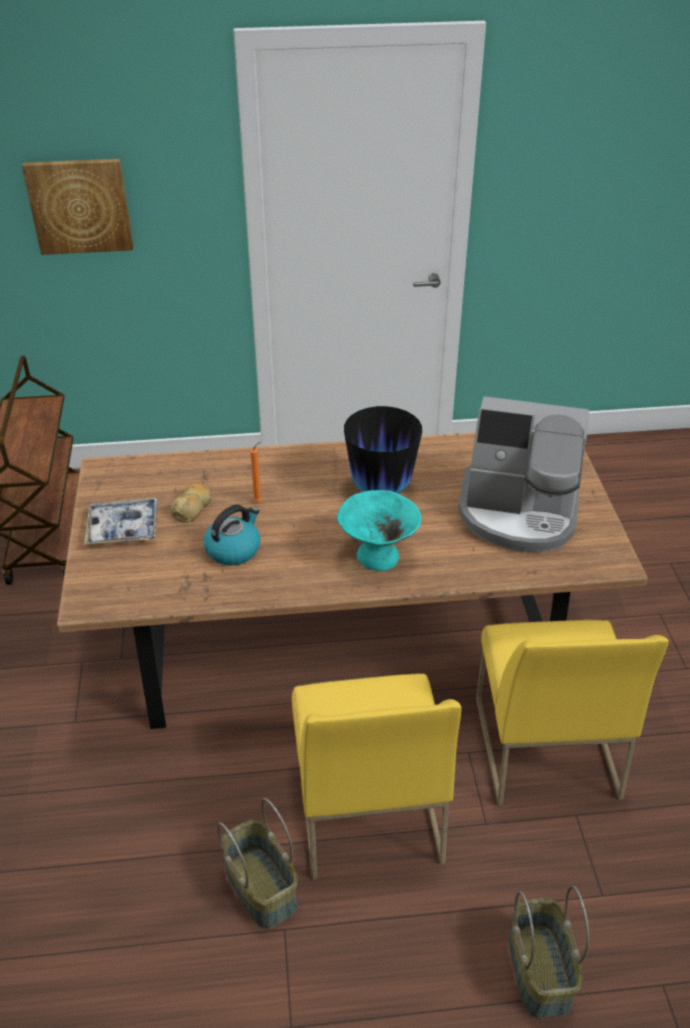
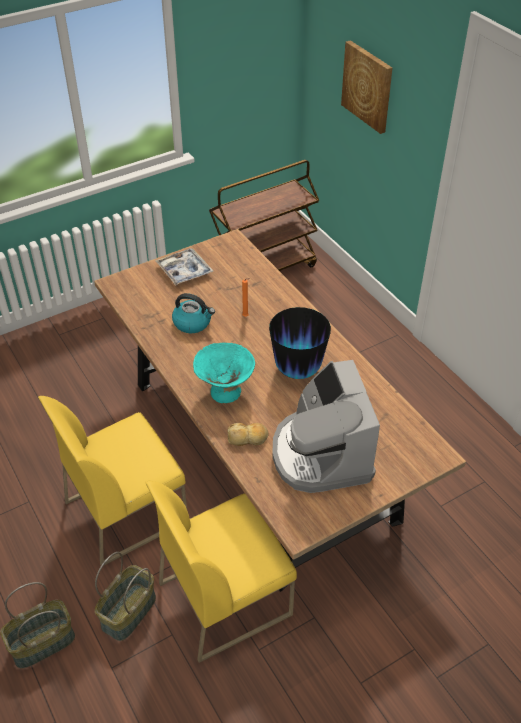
camera: 65 degrees right, 5 degrees up
bread [171,483,212,522] -> bread moved to [228,423,268,446]
basket [217,798,298,929] -> basket moved to [95,552,156,641]

